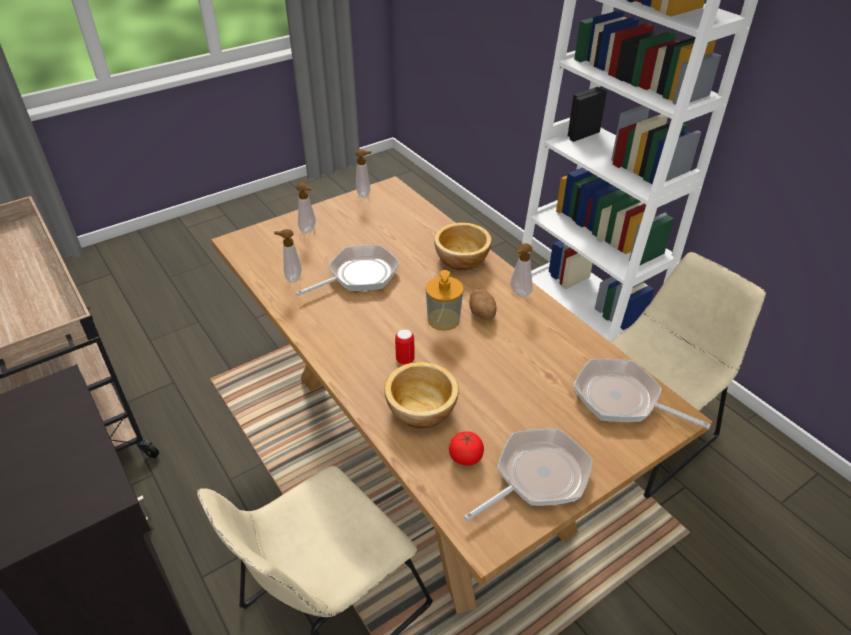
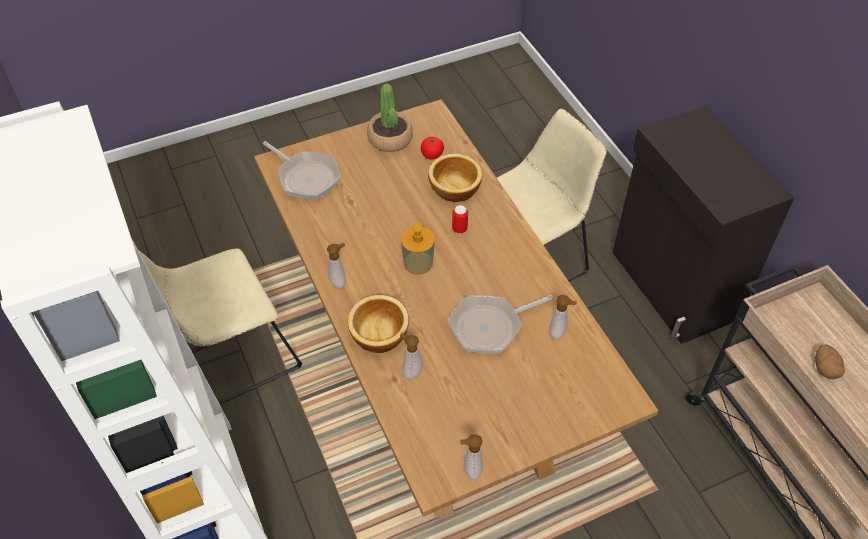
camera: 170 degrees left, 10 degrees up
soap dispenser [296,183,316,233] -> soap dispenser moved to [400,333,423,380]
frying pan [464,429,593,521] -> potted plant [367,84,413,152]
potato [469,289,497,320] -> potato moved to [815,344,845,379]

